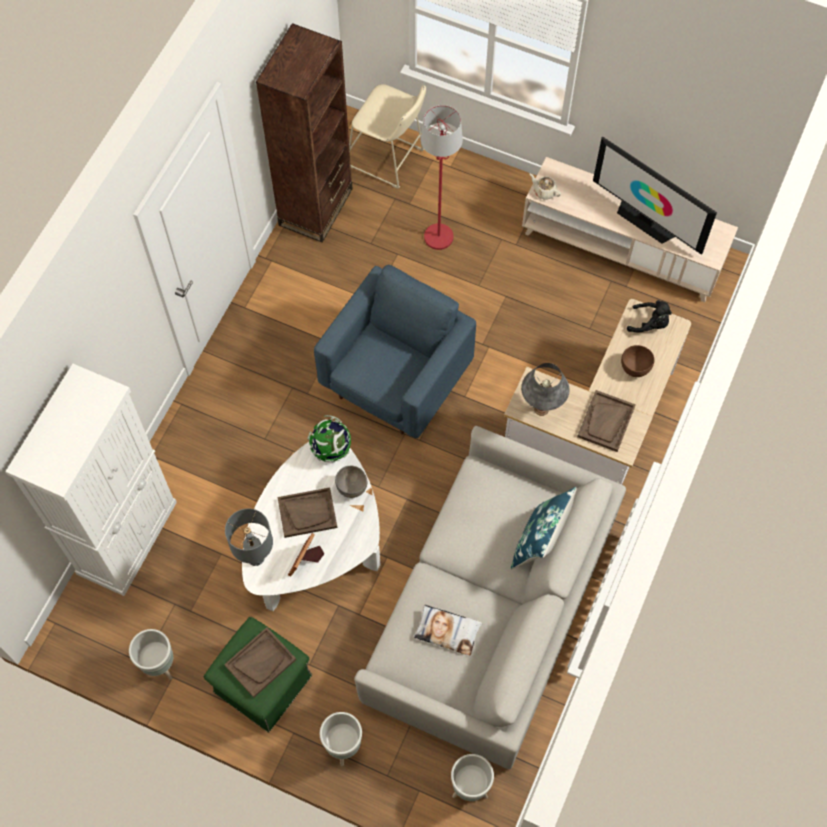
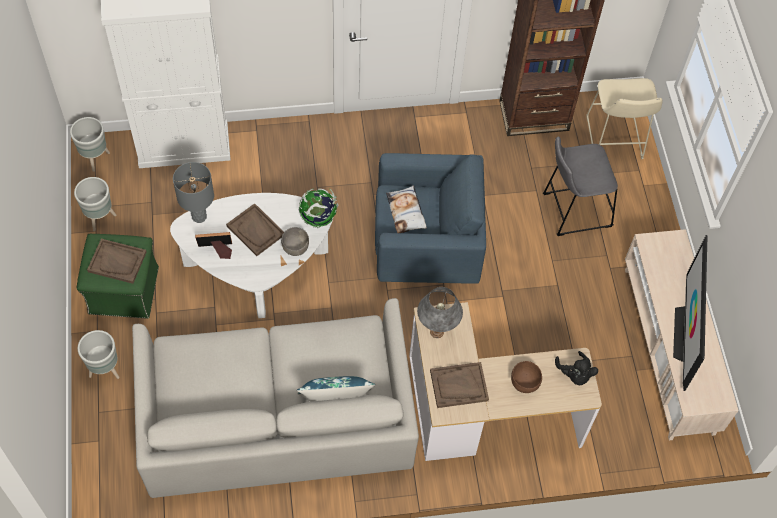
camera: 55 degrees right, 5 degrees down
pillow [414,605,483,656] -> pillow moved to [386,186,427,233]
red floor lamp [421,105,463,250] -> grey stool [543,136,618,236]
grey planter [451,754,494,801] -> grey planter moved to [70,117,110,172]
beige teapot [529,173,561,200] -> none

